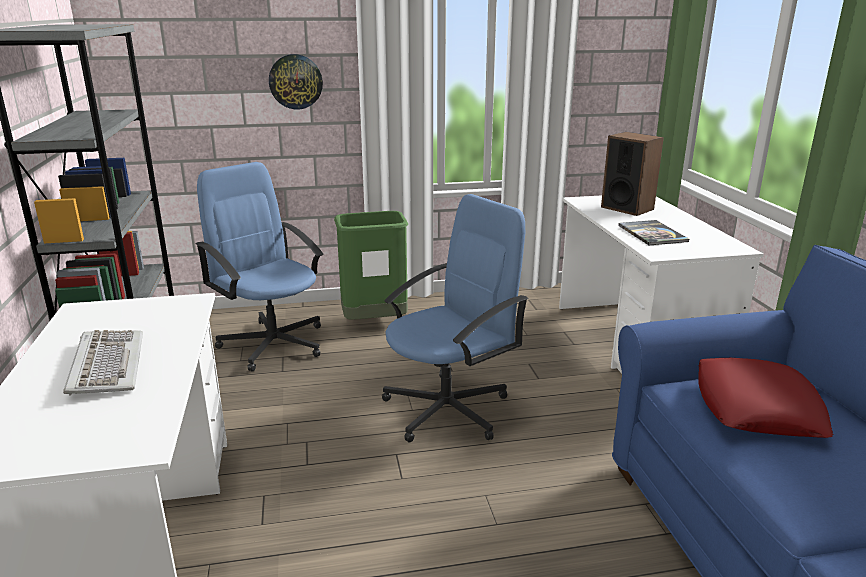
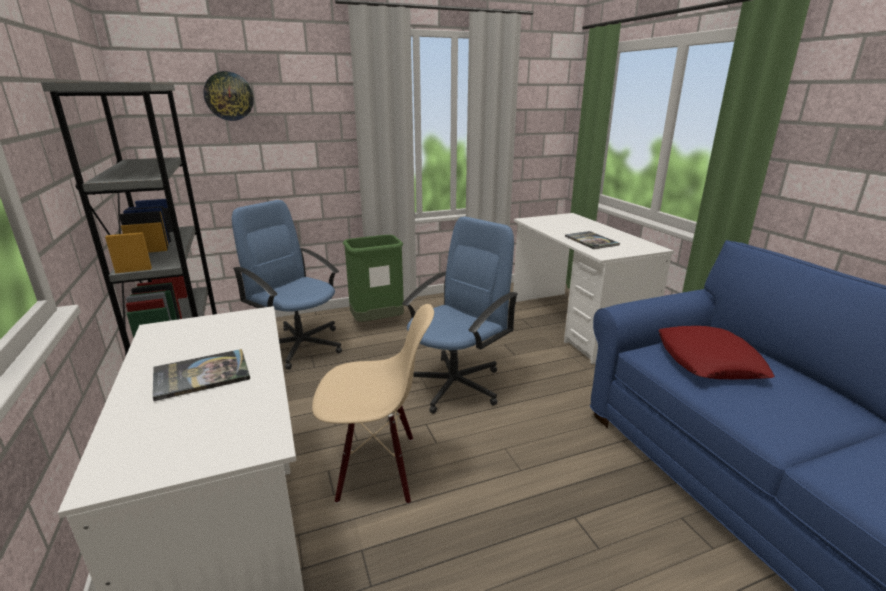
camera: 10 degrees left, 0 degrees up
keyboard [63,330,143,396] -> book [153,349,250,401]
wall clock [269,54,323,110] -> wall clock moved to [203,71,254,121]
speaker [601,132,664,216] -> none
none -> beige chair [312,304,434,504]

